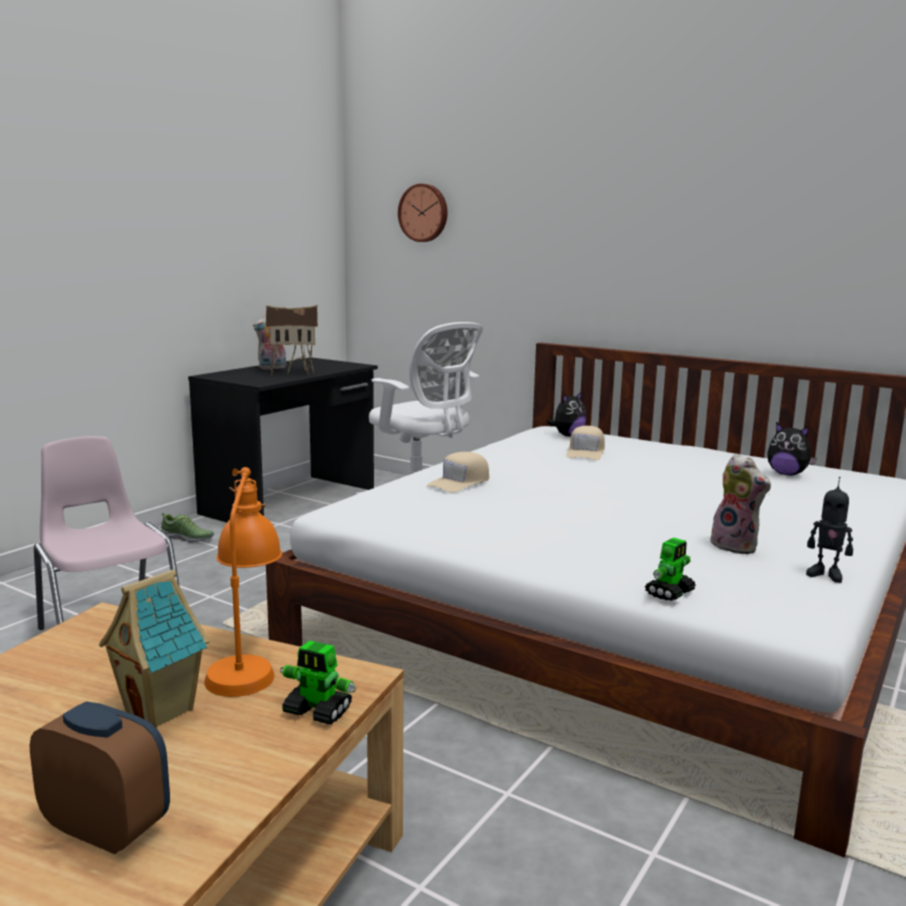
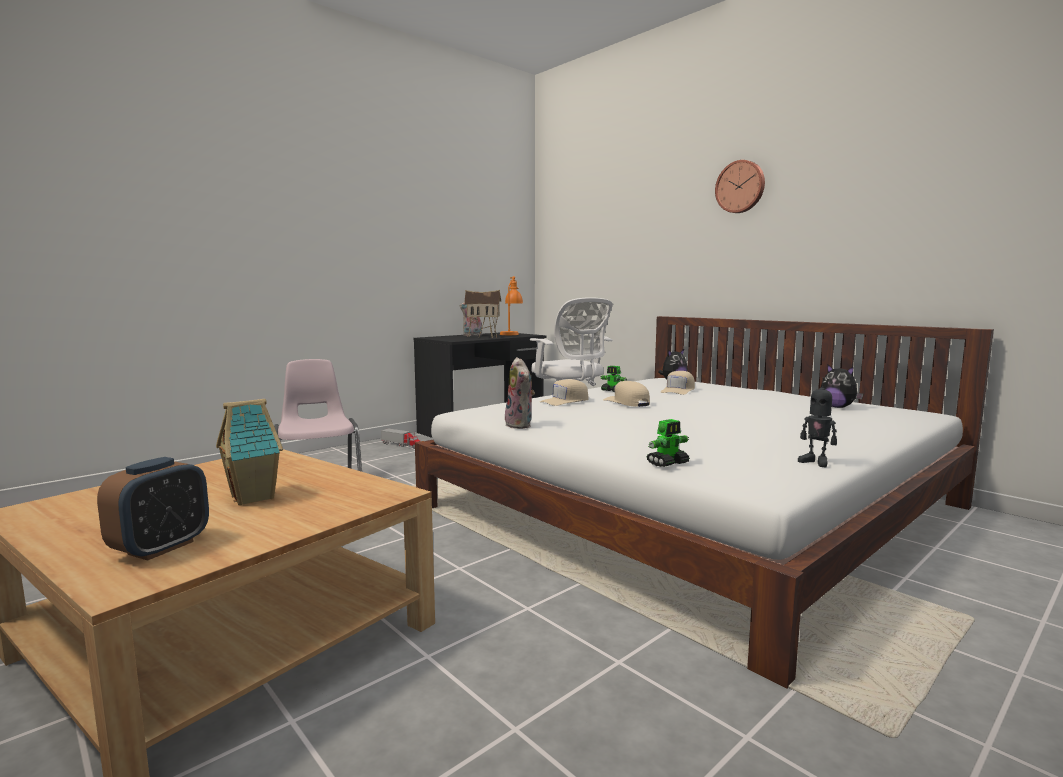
camera: 15 degrees right, 5 degrees down
alarm clock [30,702,170,854] -> alarm clock turned 75 degrees clockwise [97,457,209,561]
shoe [161,513,214,543] -> toy truck [381,429,420,449]
orange table lamp [204,467,282,697] -> orange table lamp moved to [500,276,523,335]
toy robot [280,640,357,725] -> toy robot moved to [600,366,628,392]
wall clock [398,184,448,242] -> wall clock moved to [715,160,765,213]
plush toy [710,454,771,554] -> plush toy moved to [505,357,535,429]
none -> beige cap [603,381,650,407]

